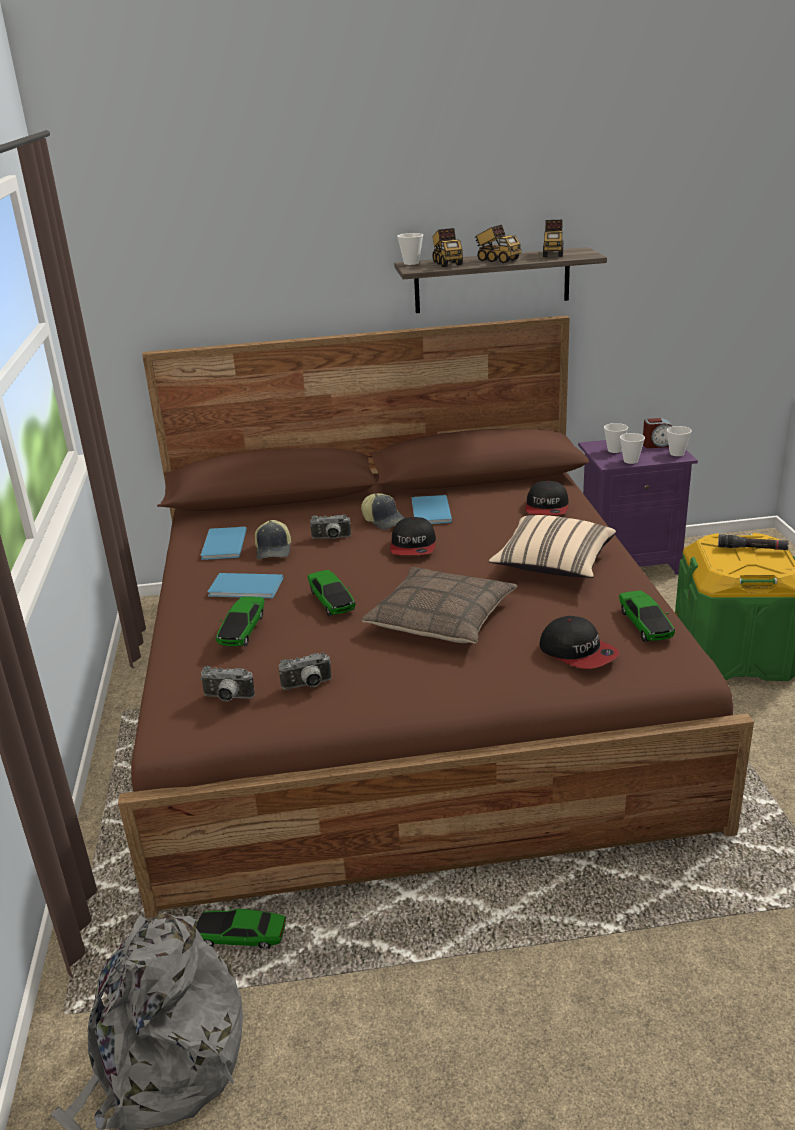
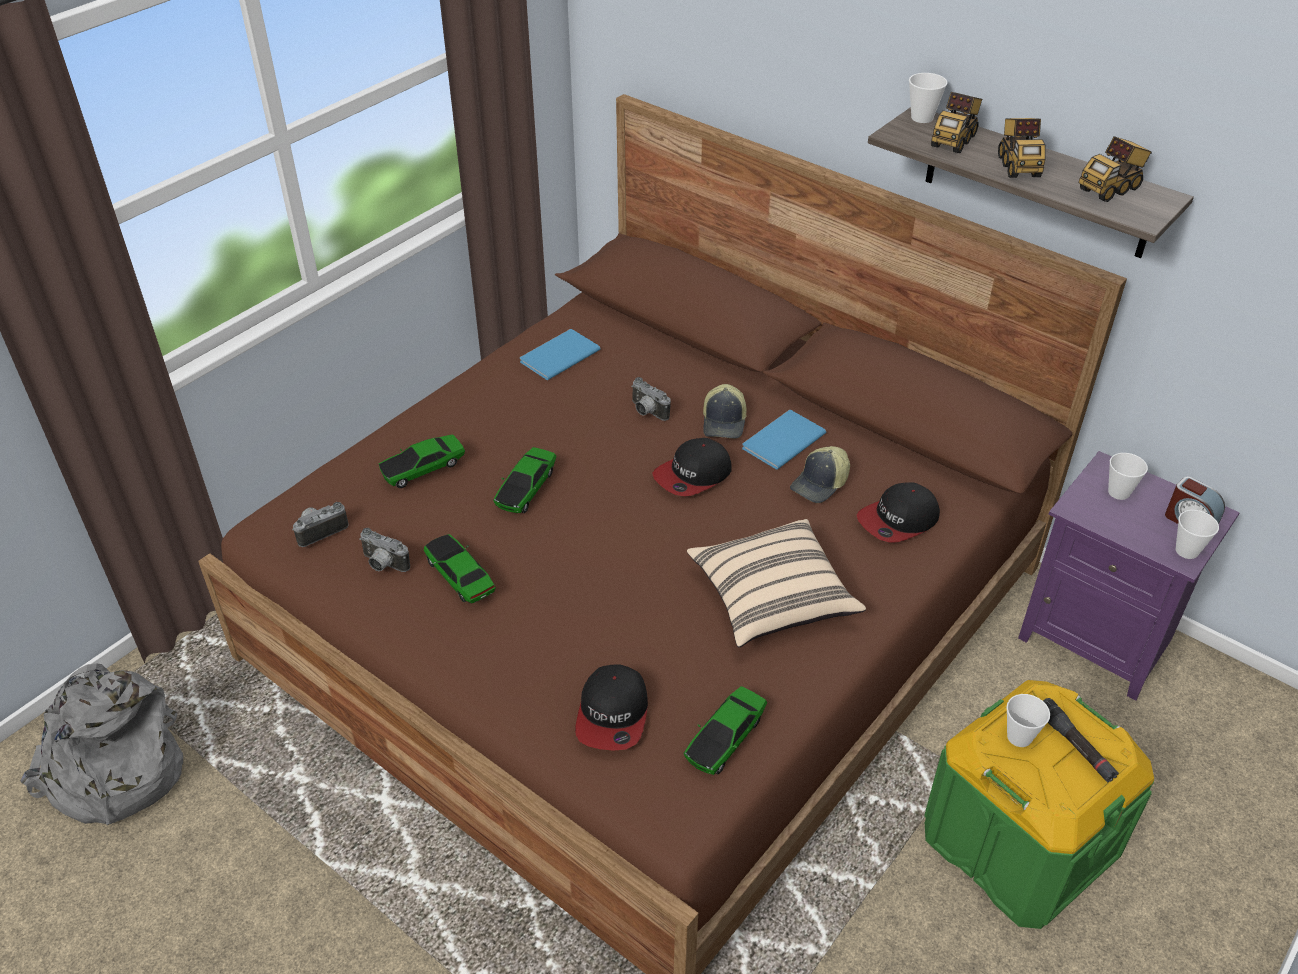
camera: 45 degrees right, 15 degrees up
toy car [196,907,286,949] -> toy car moved to [424,534,496,604]
camera [200,666,255,701] -> camera turned 90 degrees clockwise [292,502,348,547]
blue book [207,573,283,598] -> none
cap [255,520,291,560] -> cap moved to [790,446,850,503]
pillow [362,567,517,643] -> none
cup [620,433,645,464] -> cup moved to [1006,694,1050,747]

